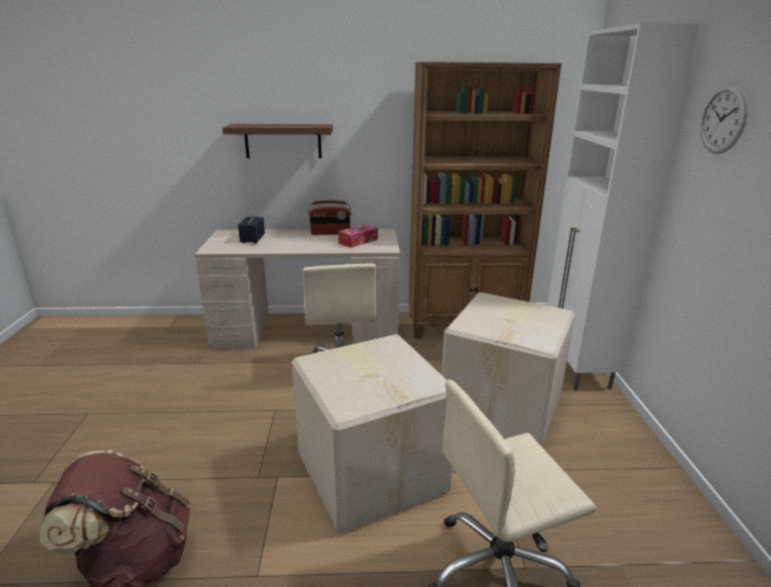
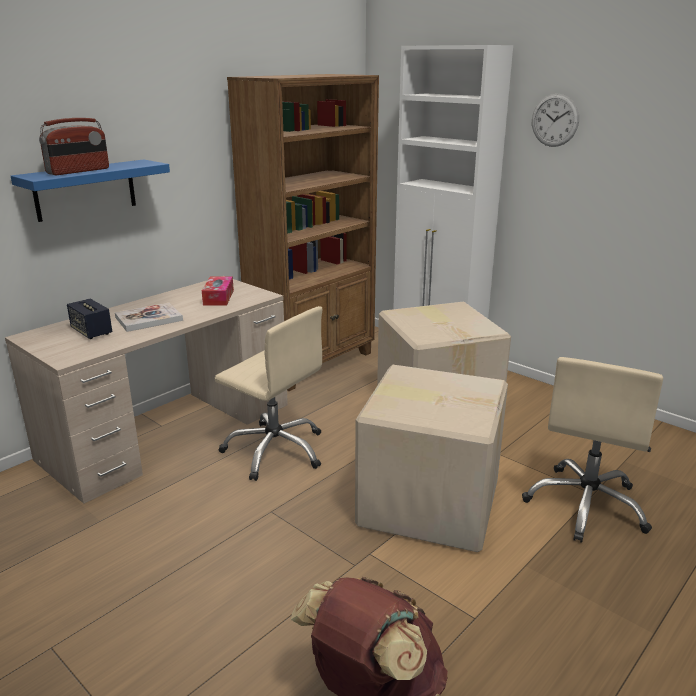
camera: 45 degrees left, 0 degrees up
brown shelf [222,124,333,158] -> blue shelf [11,159,170,222]
radio [308,200,352,235] -> radio moved to [39,118,109,175]
none -> book [115,303,183,332]

